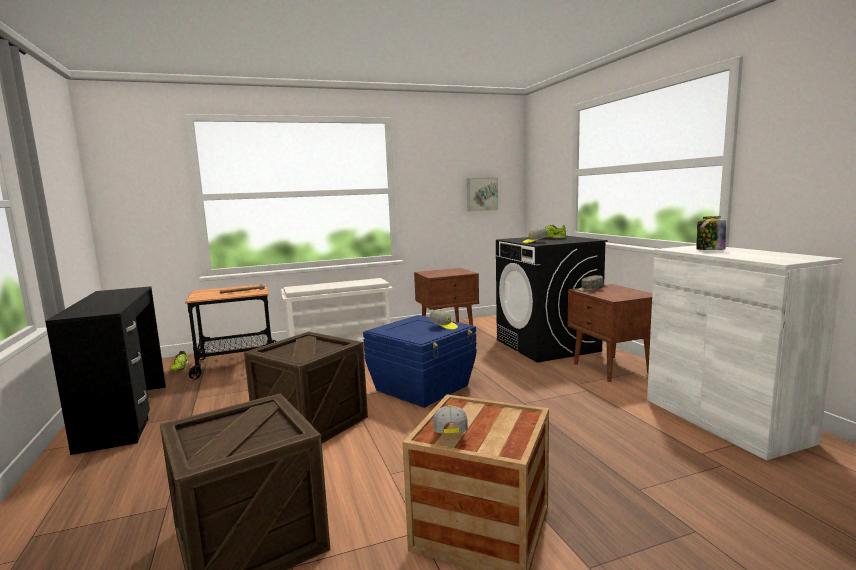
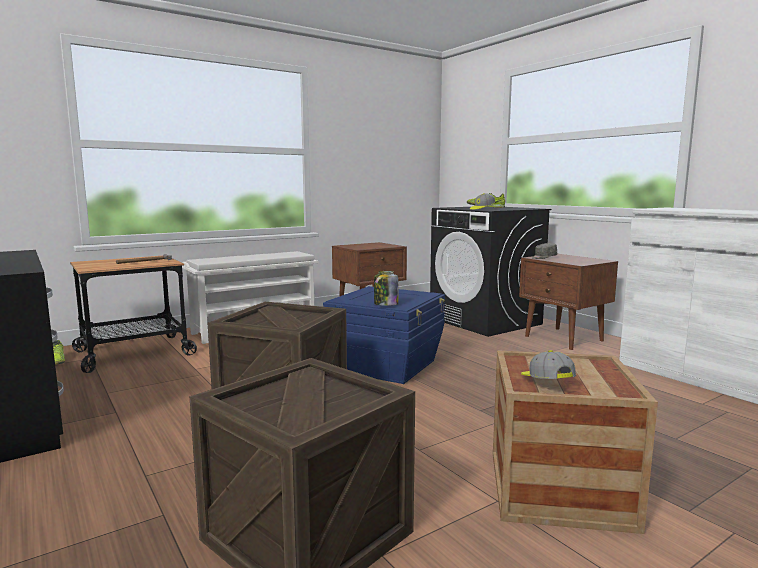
camera: 15 degrees left, 0 degrees up
cap [429,309,458,330] -> none
picture [467,177,498,212] -> none
jar [696,216,726,250] -> jar moved to [374,271,399,306]

